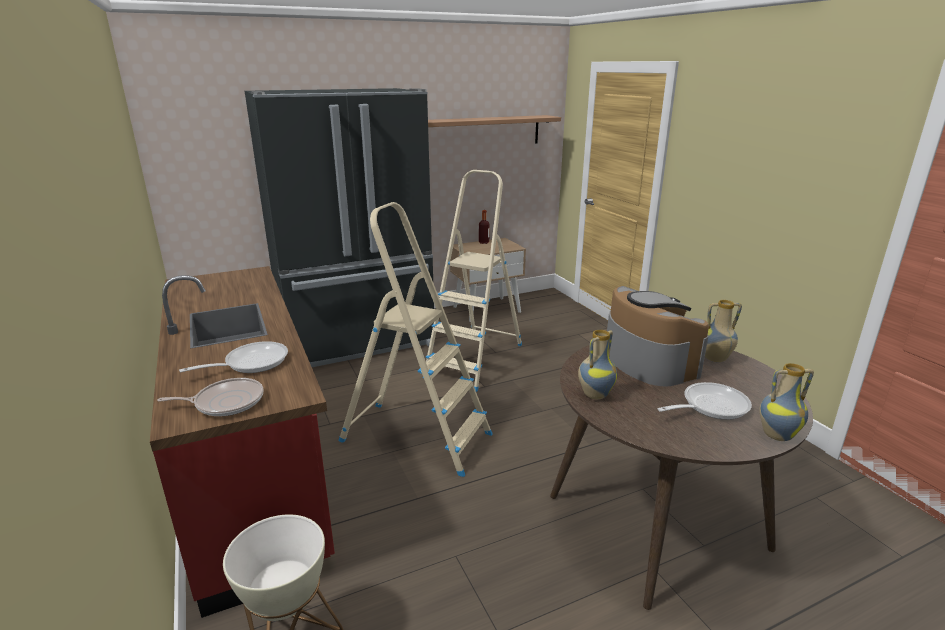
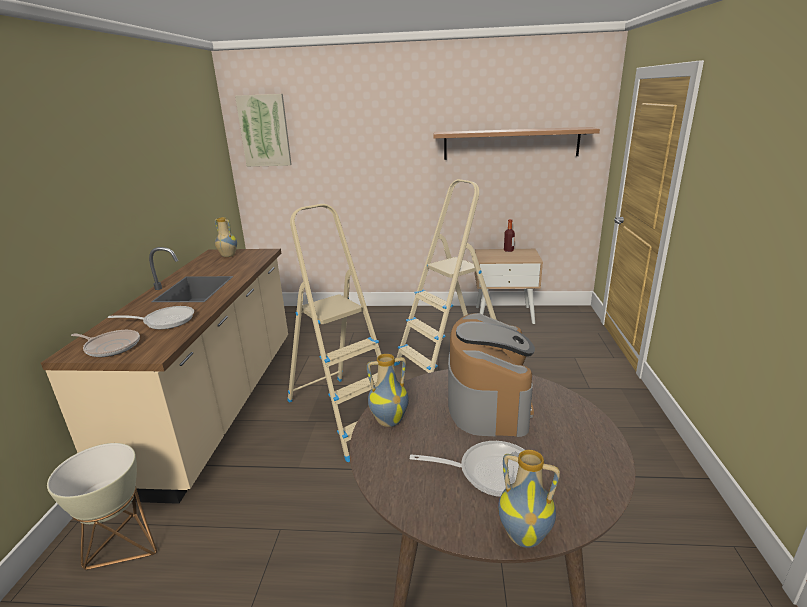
camera: 30 degrees right, 0 degrees up
red counter [150,266,335,618] -> beige counter [41,247,288,504]
black fridge [245,88,434,367] -> none
vase [705,300,742,362] -> vase moved to [215,217,237,257]
none -> picture [235,94,292,167]

